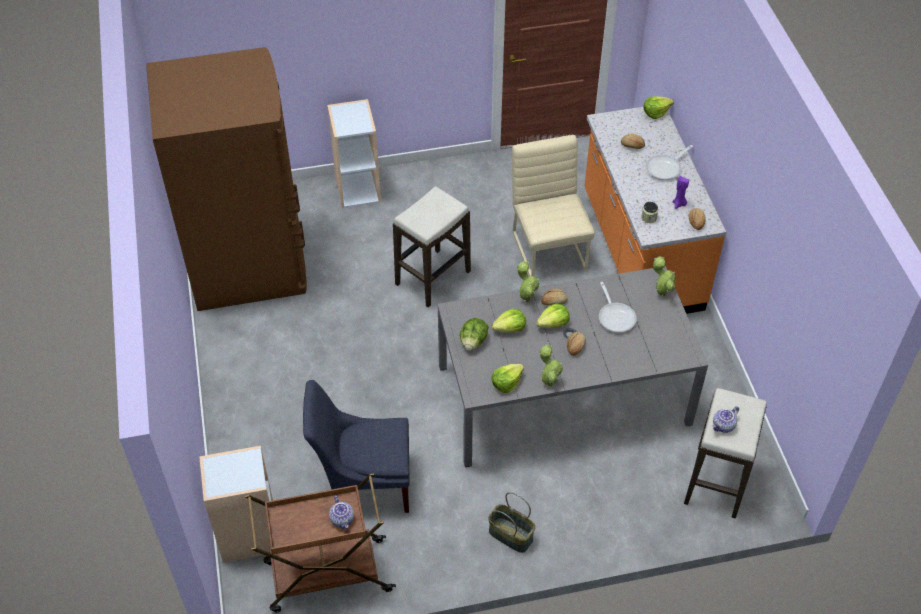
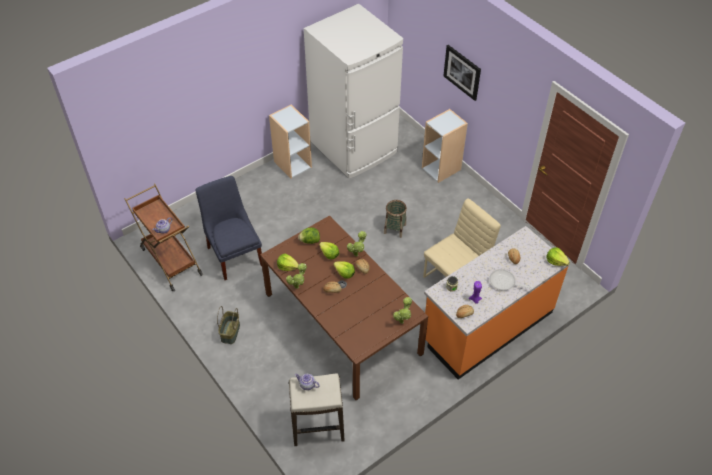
camera: 65 degrees right, 0 degrees up
brown fridge [146,47,307,311] -> white fridge [304,3,403,178]
bookcase [199,446,273,563] -> bookcase moved to [269,105,312,179]
stool [393,187,471,307] -> basket [384,200,407,238]
grey dining table [438,266,708,467] -> brown dining table [260,215,428,400]
frying pan [599,282,637,333] -> none
none -> picture [443,45,481,101]

